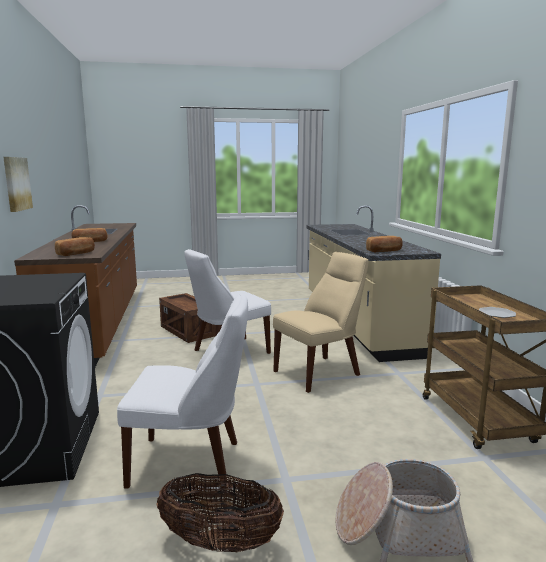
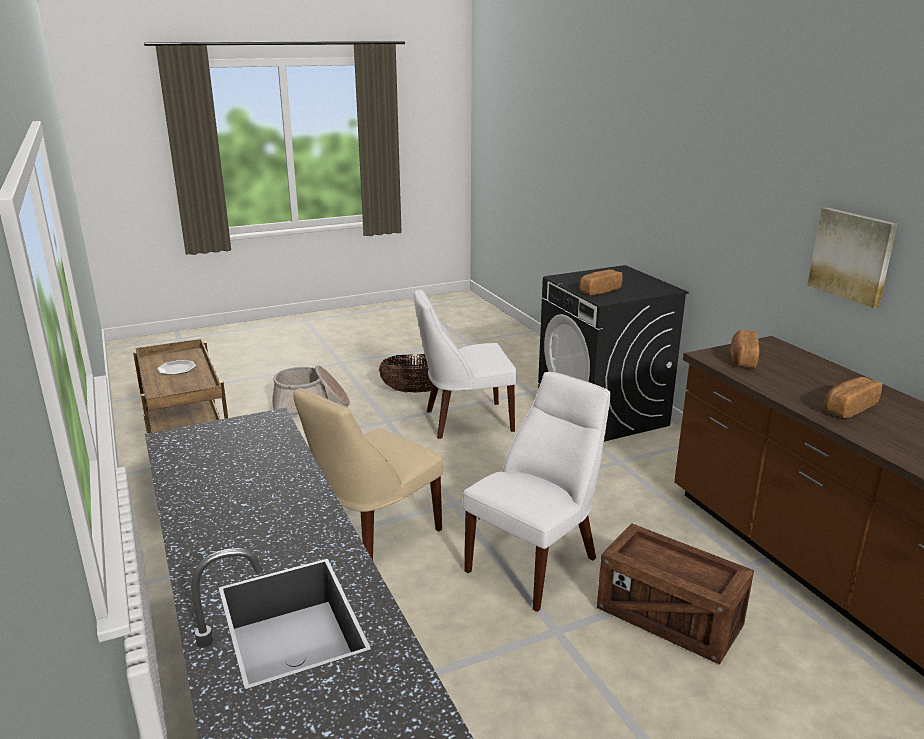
camera: 165 degrees right, 10 degrees up
bread [366,236,403,252] -> bread moved to [579,269,622,295]

